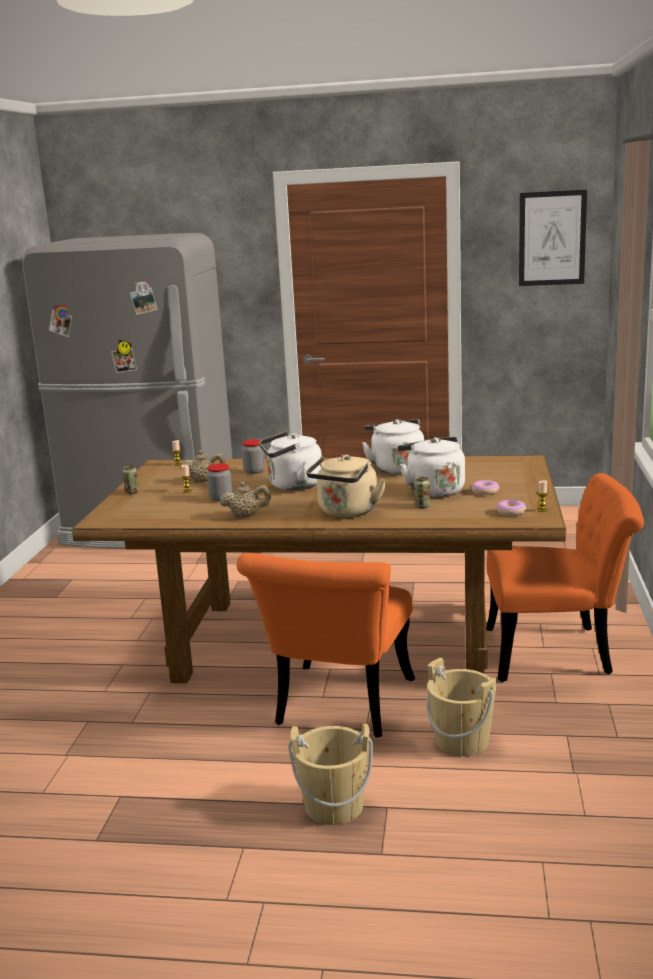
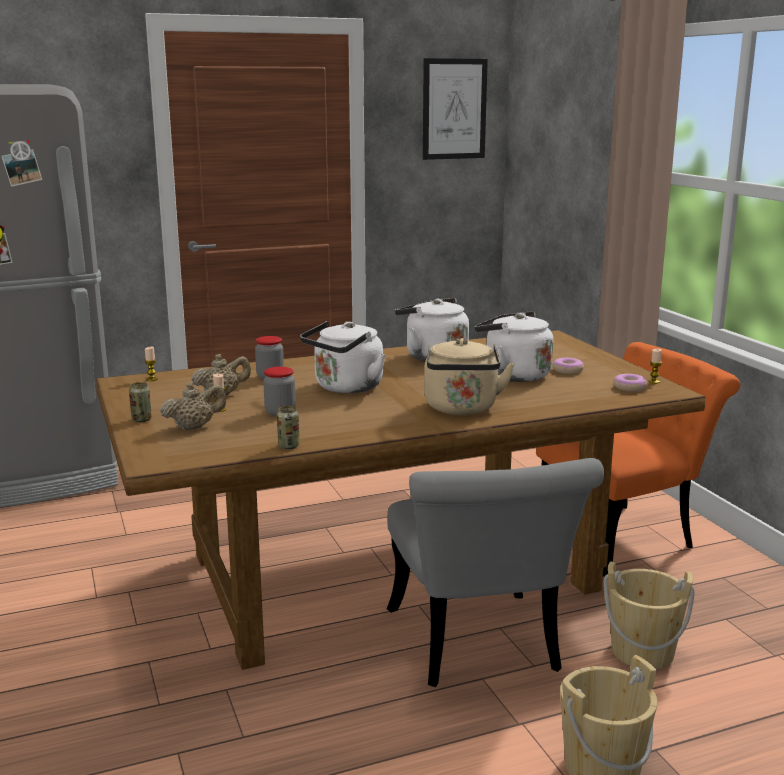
camera: 30 degrees left, 0 degrees up
beige teapot [219,481,271,518] -> beige teapot moved to [160,382,226,430]
orange chair [237,553,415,738] -> grey chair [387,458,604,687]
can [414,477,430,508] -> can moved to [277,406,300,449]

